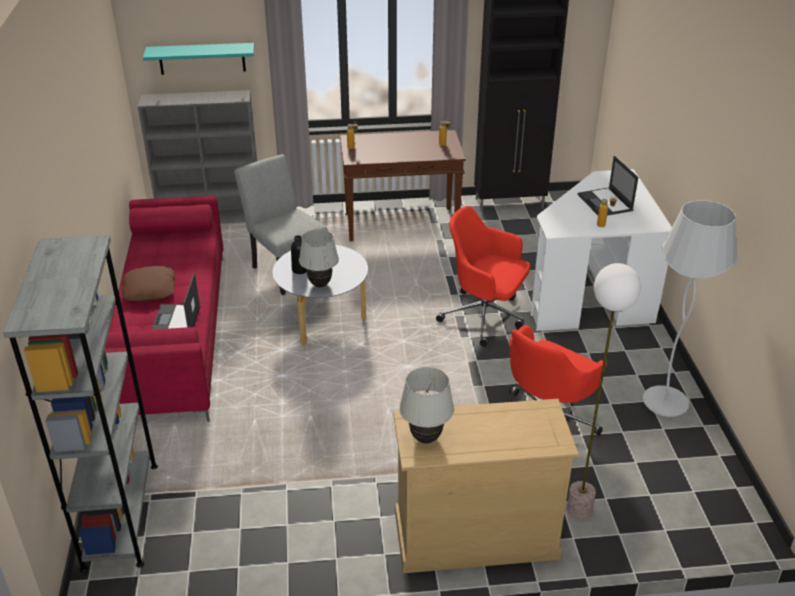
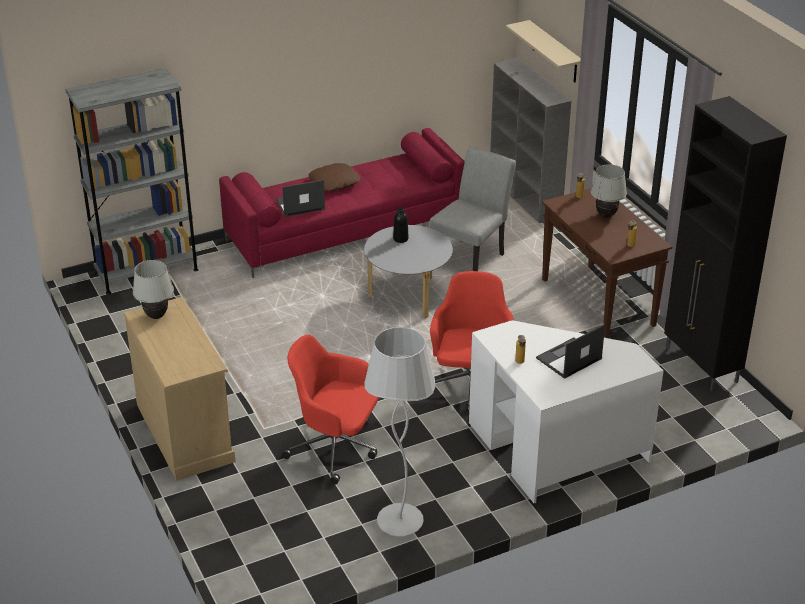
camera: 70 degrees right, 0 degrees up
turquoise shelf [143,43,254,75] -> beige shelf [506,20,581,82]
white table lamp [299,229,339,287] -> white table lamp moved to [590,164,627,218]
floor lamp [567,263,641,519] -> none

